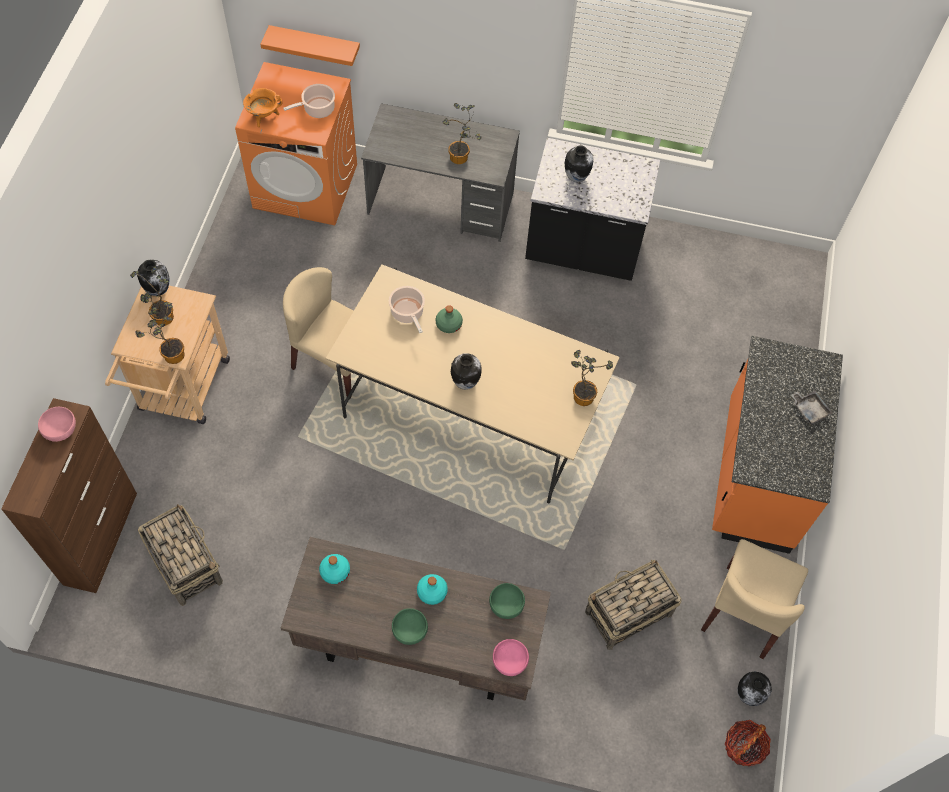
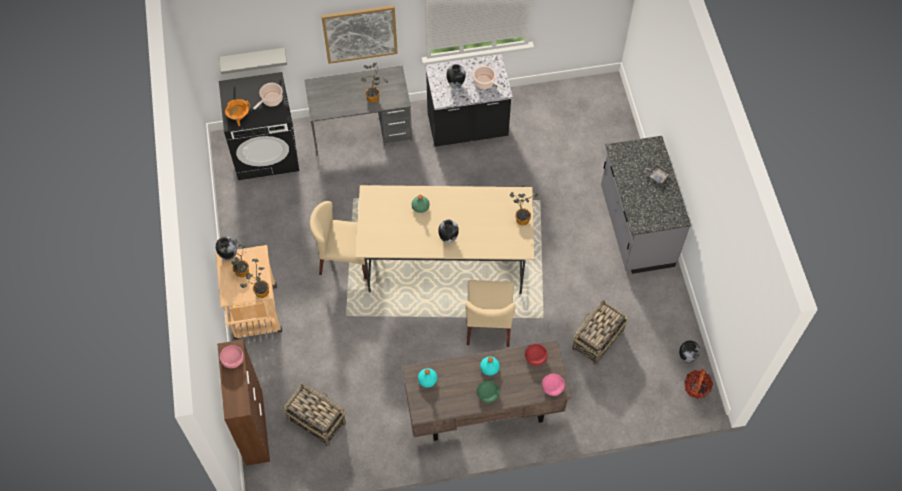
camera: 20 degrees left, 0 degrees up
orange washing machine [235,62,357,225] -> black washing machine [219,72,299,180]
orange shelf [260,25,360,66] -> grey shelf [219,48,287,74]
cooking pot [389,286,425,333] -> cooking pot moved to [473,66,504,90]
green bowl [489,583,525,619] -> red bowl [525,344,547,366]
beige chair [701,539,808,659] -> beige chair moved to [465,280,515,347]
orange counter [712,336,843,554] -> grey counter [601,136,691,274]
none -> picture [321,5,398,64]

